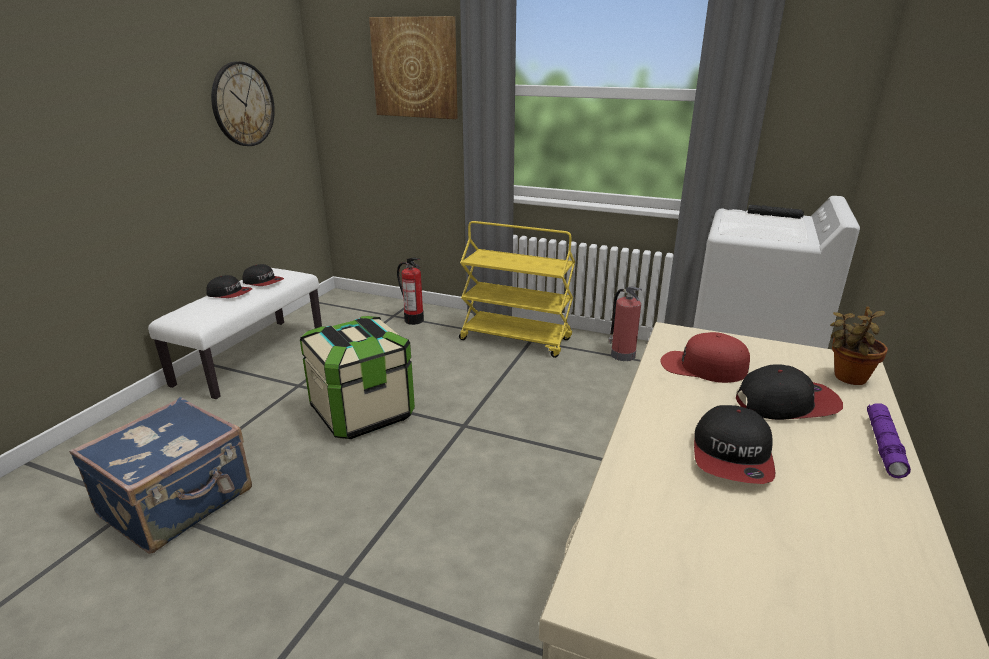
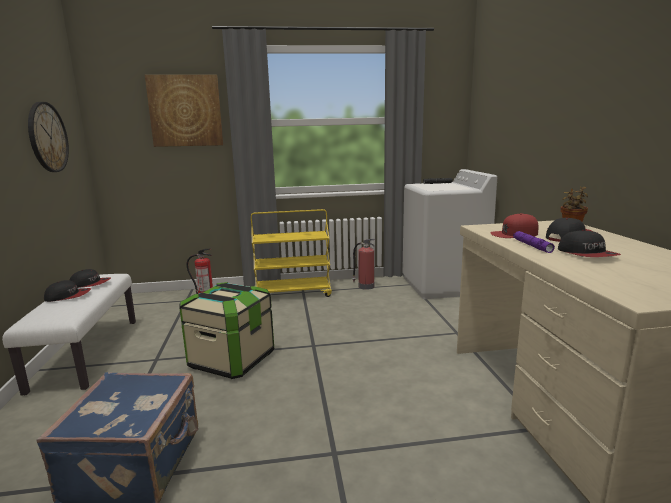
camera: 30 degrees left, 10 degrees down
purple flashlight [867,404,911,478] -> purple flashlight moved to [513,231,555,253]

